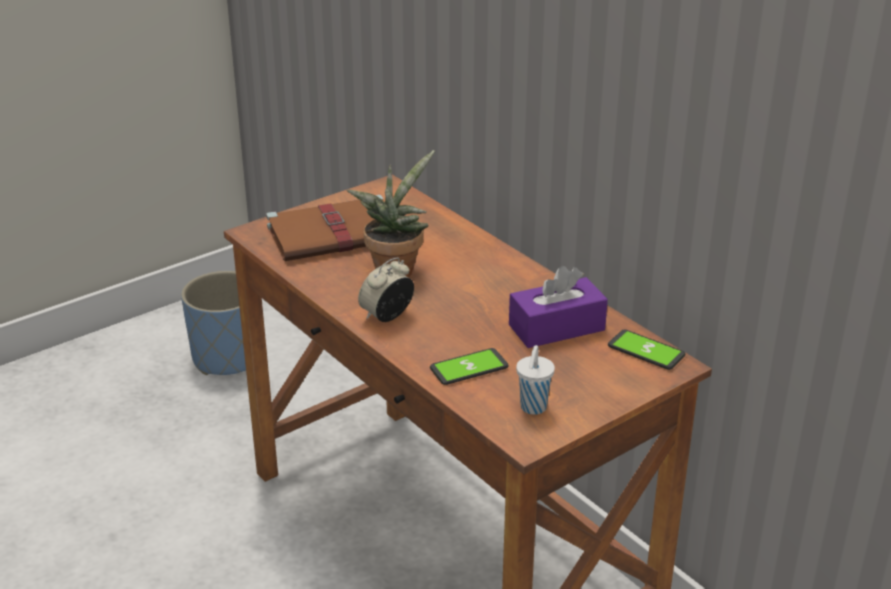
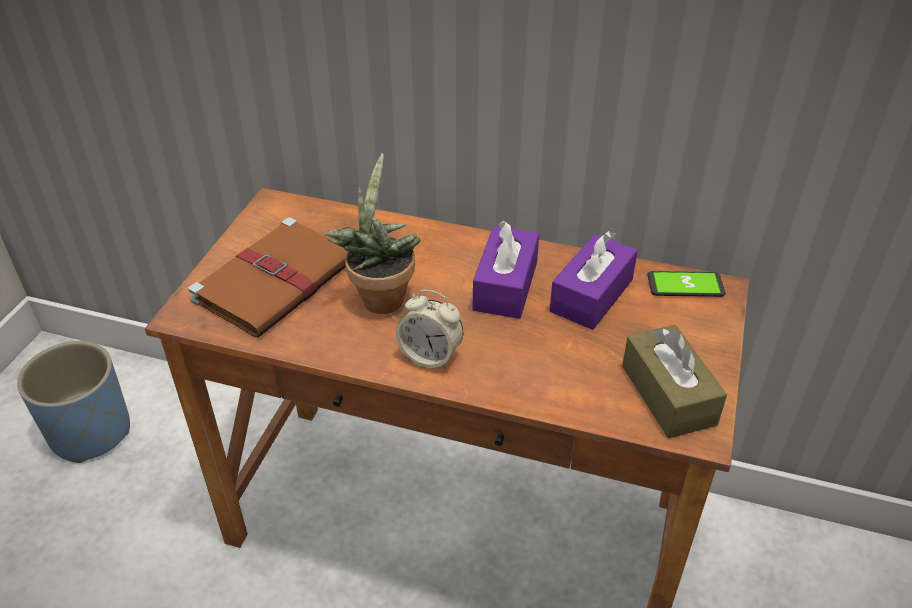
camera: 35 degrees left, 10 degrees up
alarm clock [358,257,414,322] -> alarm clock turned 75 degrees counterclockwise [396,290,463,369]
phone [430,348,509,385] -> none
white cup [516,345,555,415] -> brown tissue box [622,325,727,438]
none -> purple tissue box [473,221,539,319]

